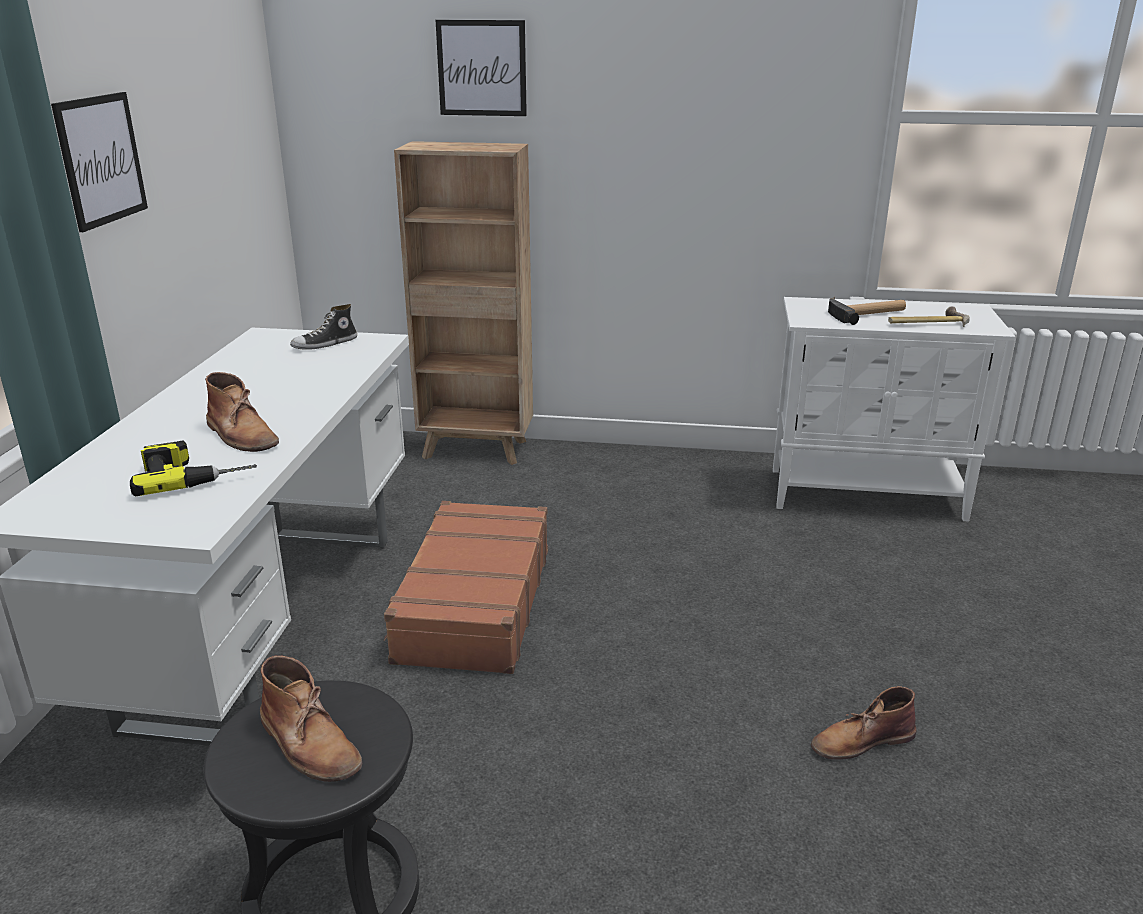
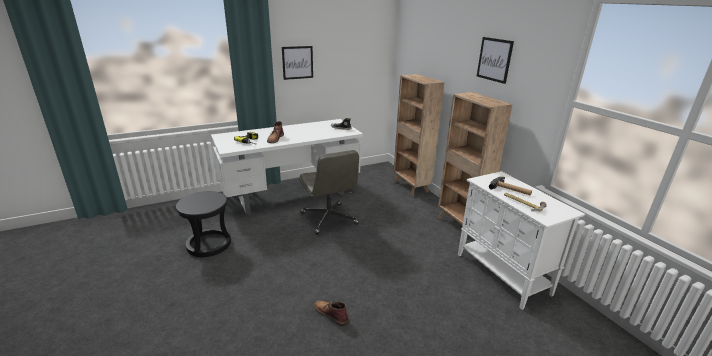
camera: 55 degrees right, 0 degrees up
brown boot [260,656,362,782] -> none
brown suitcase [383,501,548,674] -> grey office chair [299,150,359,234]
picture [436,20,527,116] -> picture moved to [477,37,514,84]
none -> brown bookcase [438,92,513,226]

